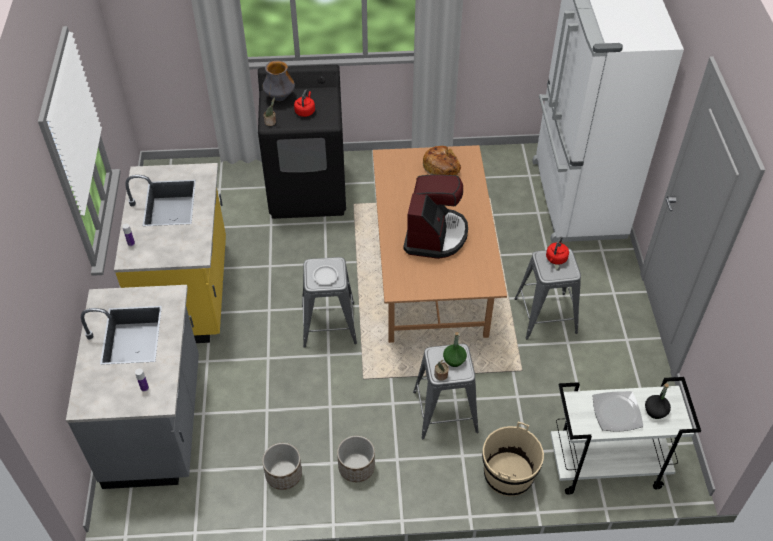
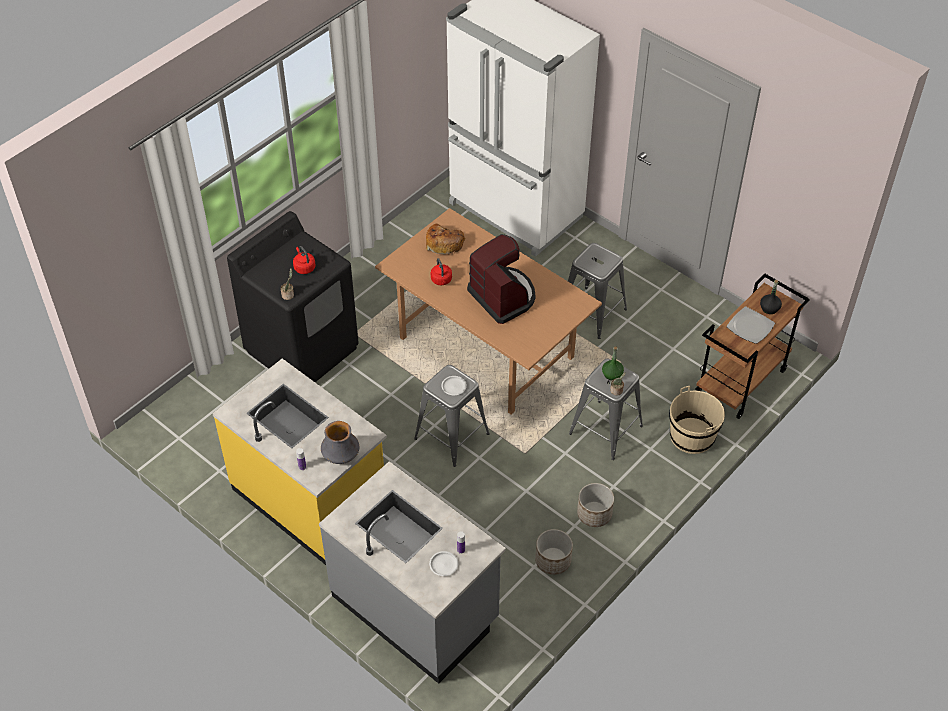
camera: 45 degrees left, 0 degrees up
vase [262,61,295,101] -> vase moved to [321,421,359,464]
red kettle [546,236,569,265] -> red kettle moved to [431,258,452,285]
white cart [550,377,701,495] -> brown cart [696,274,810,419]
none -> white plate [429,551,458,576]

